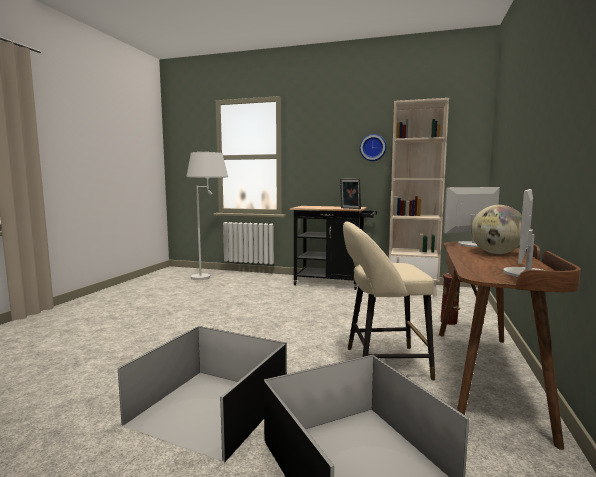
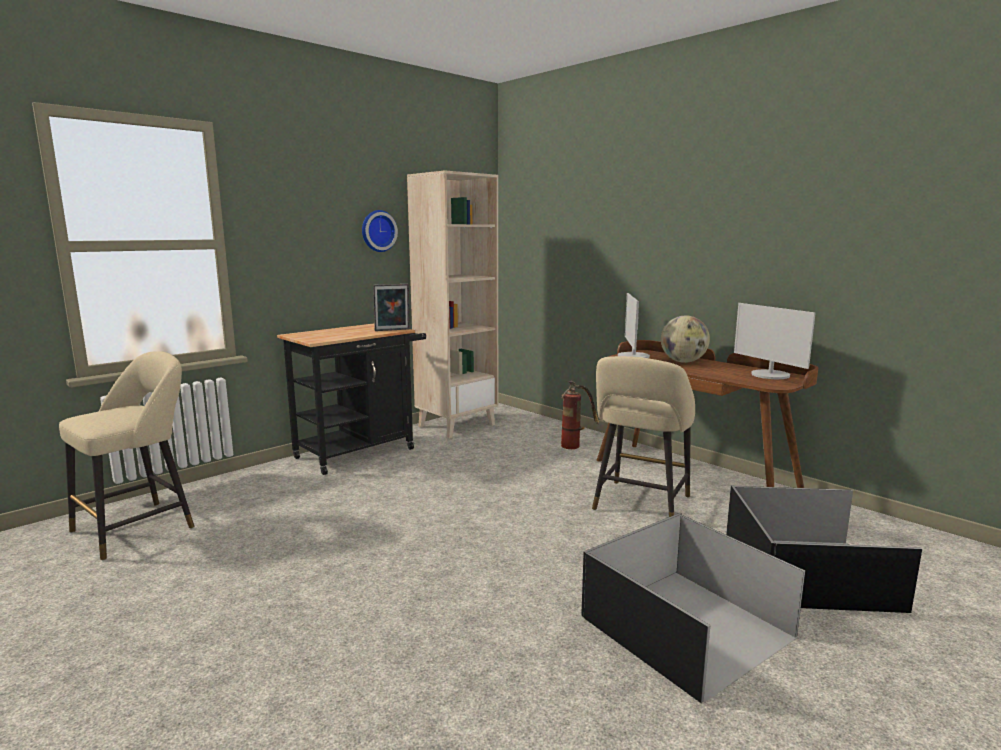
camera: 60 degrees left, 5 degrees up
white floor lamp [186,152,228,280] -> beige stool [59,351,194,560]

